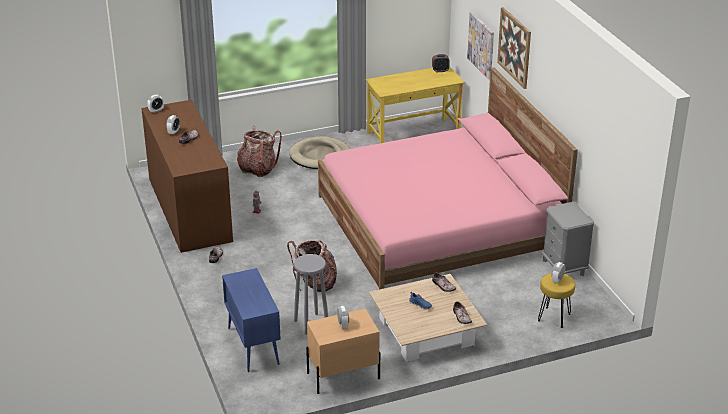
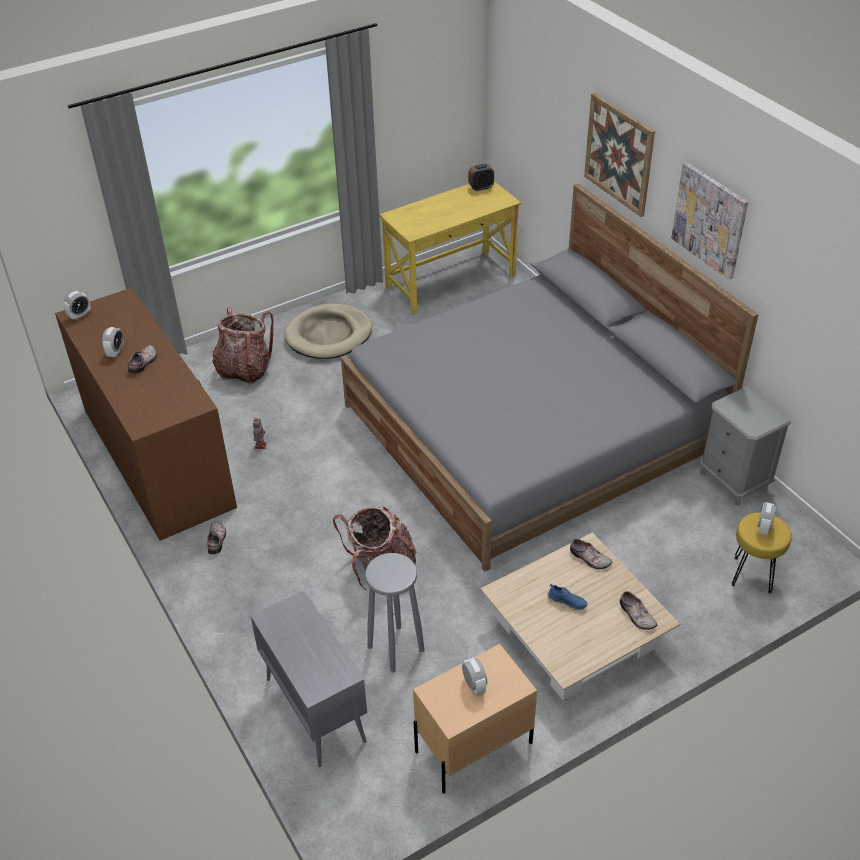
camera: 10 degrees left, 10 degrees up
blue cabinet [222,268,281,372] -> grey cabinet [250,591,367,767]
pink bed [318,68,578,290] -> grey bed [341,183,759,572]
picture [467,12,494,80] -> picture moved to [671,162,748,280]

